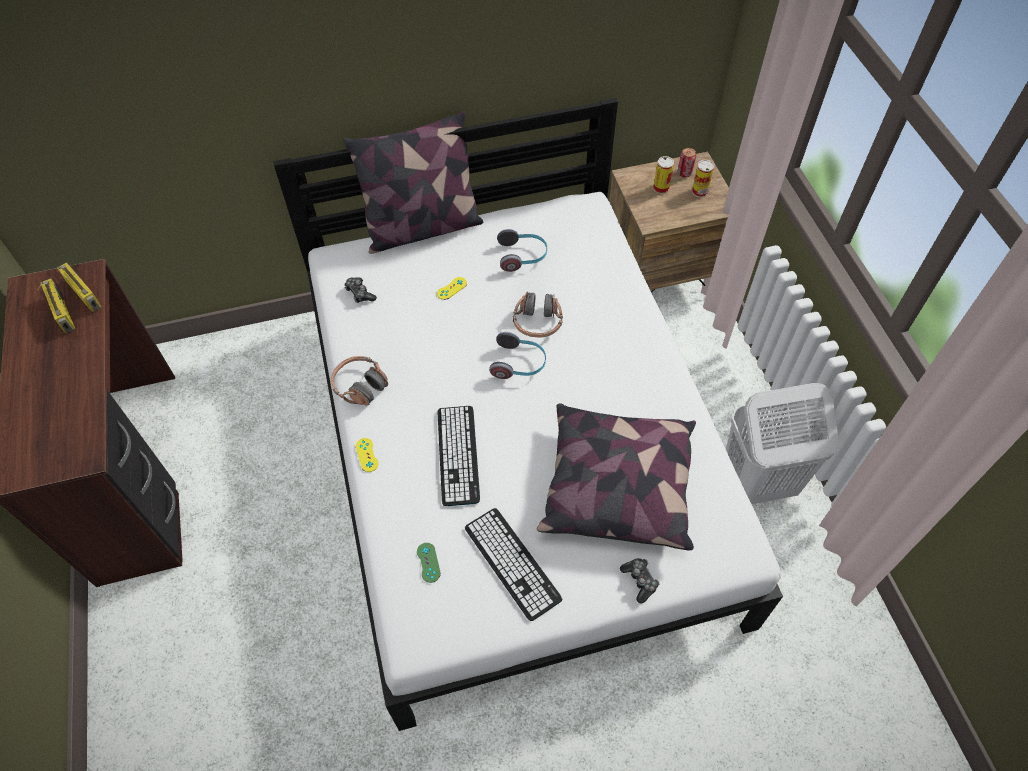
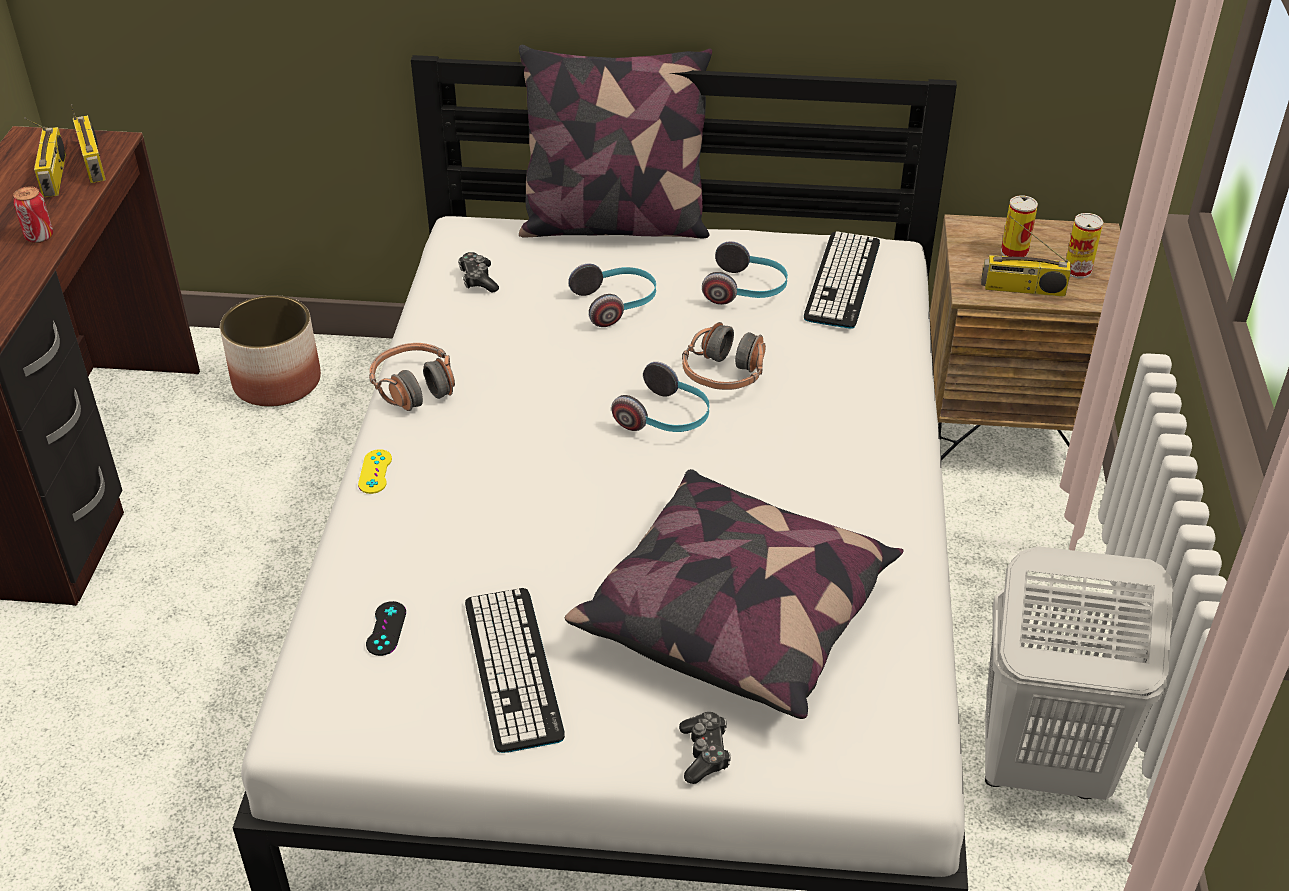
camera: 20 degrees right, 15 degrees down
green game controller [417,543,441,583] -> black game controller [366,601,406,656]
yellow game controller [437,277,467,300] -> headphones [568,263,656,327]
keyboard [438,406,480,506] -> keyboard moved to [804,231,880,329]
can [678,148,696,177] -> can moved to [13,186,53,243]
none -> planter [220,295,321,407]
none -> radio [981,216,1071,297]

